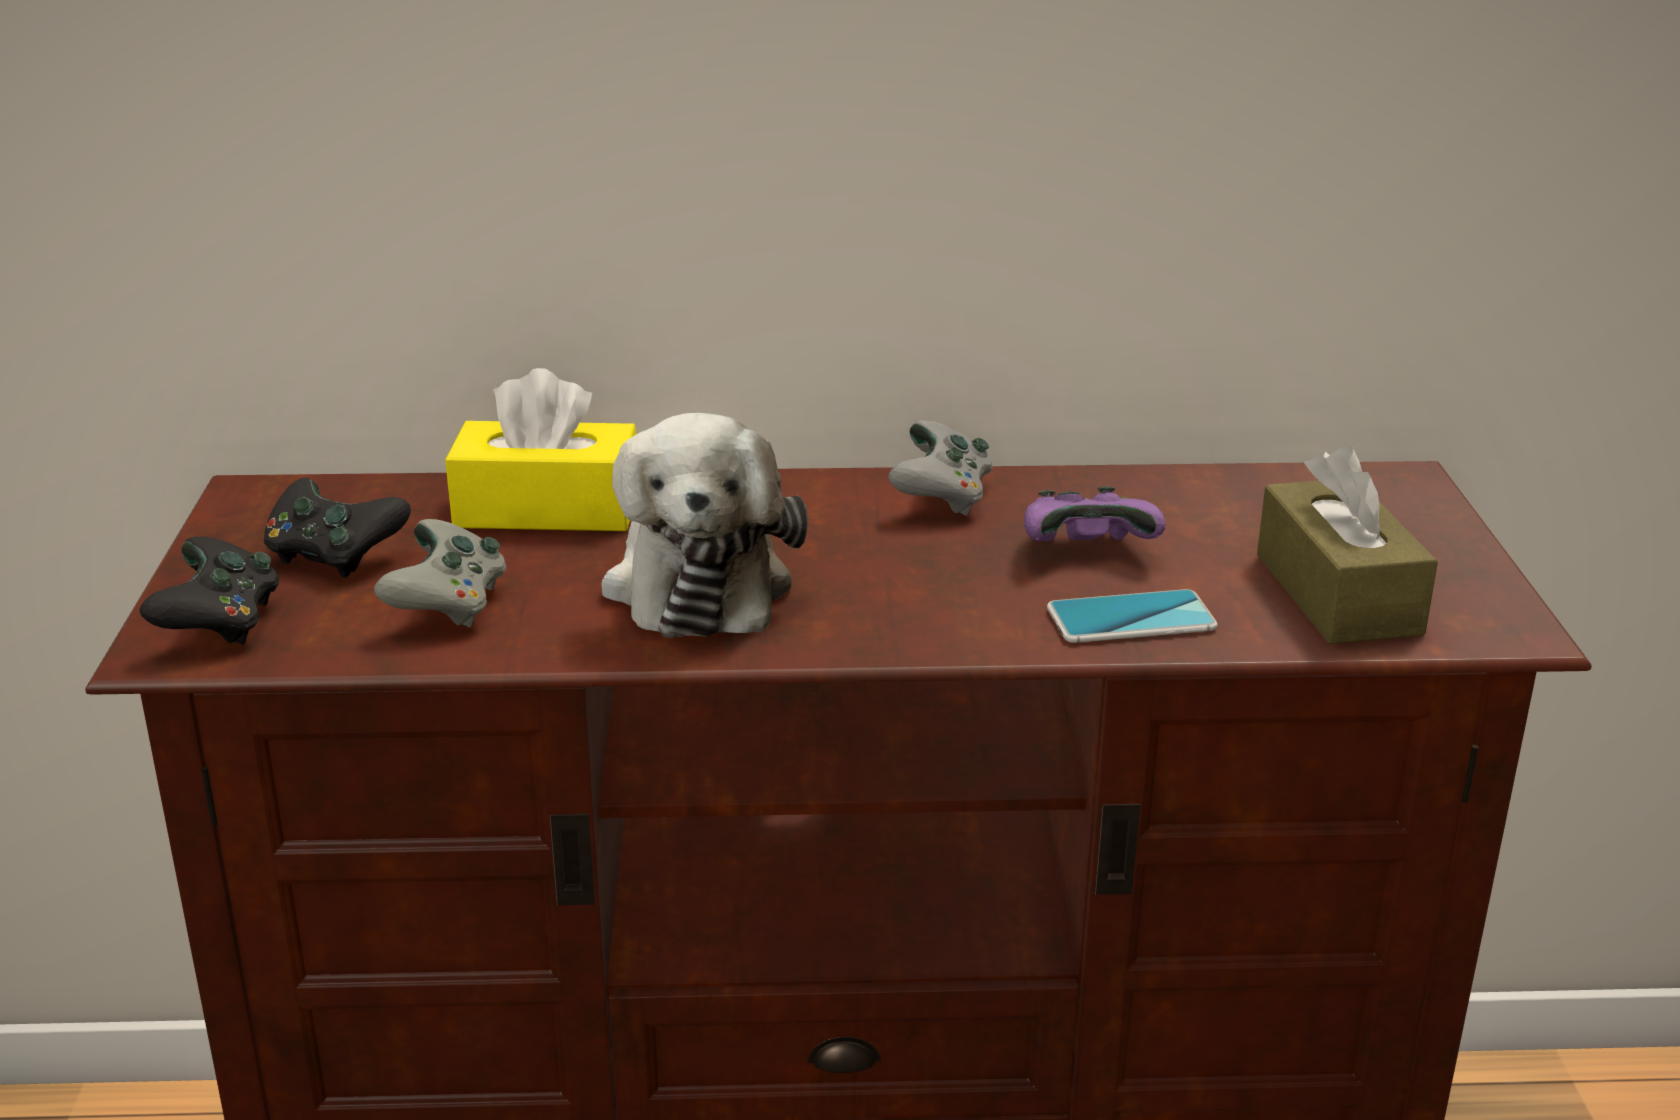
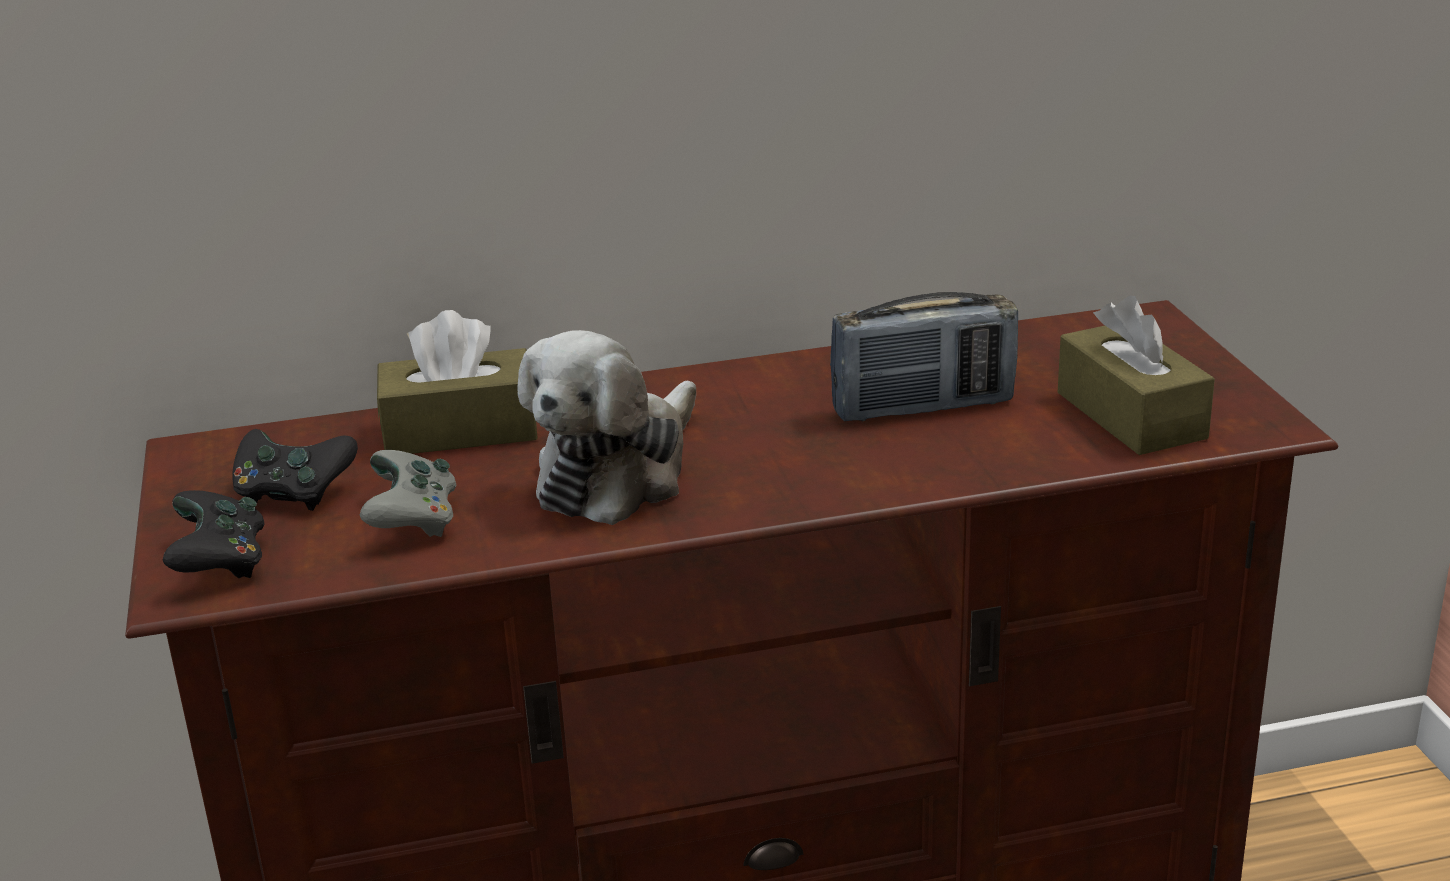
camera: 10 degrees left, 0 degrees up
yellow tissue box [445,368,636,531] -> brown tissue box [377,310,538,454]
plush toy [601,413,808,638] -> plush toy turned 45 degrees clockwise [517,330,696,525]
grey game controller [888,420,992,516] -> none
purple game controller [1024,487,1166,541] -> radio [830,292,1018,421]
phone [1047,589,1218,643] -> none

